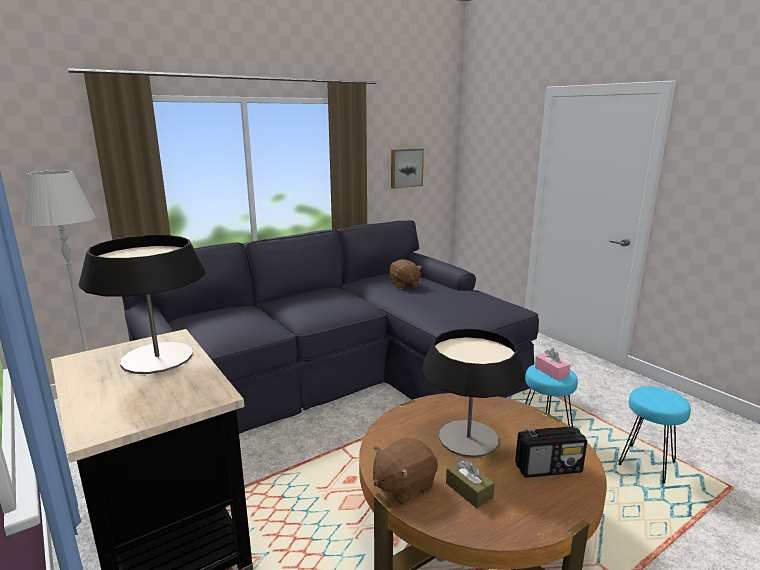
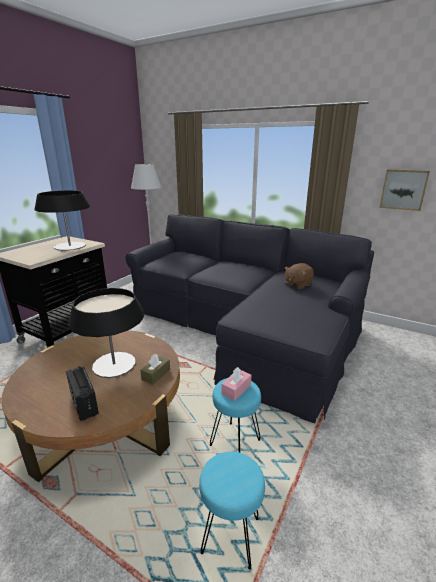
camera: 65 degrees right, 5 degrees up
brown plush toy [373,437,438,505] -> none
brown tissue box [446,460,495,508] -> brown tissue box moved to [140,354,170,385]

